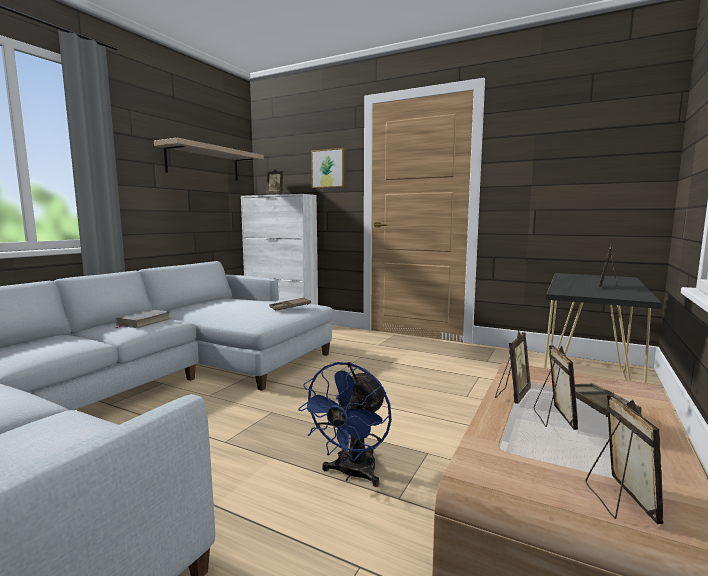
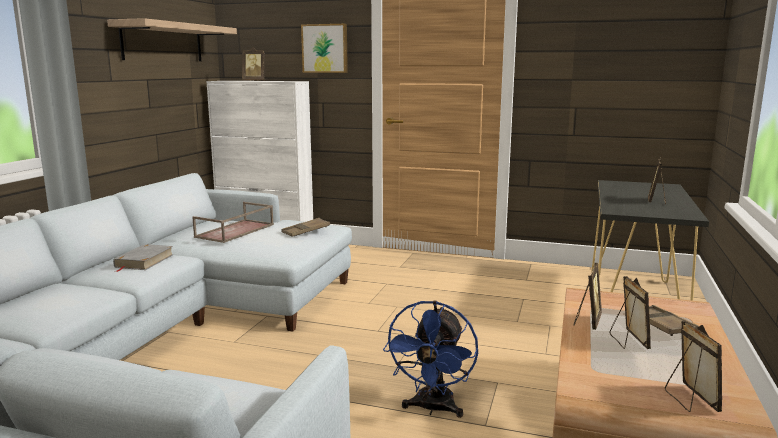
camera: 10 degrees left, 5 degrees up
none -> brown tray [192,202,274,243]

